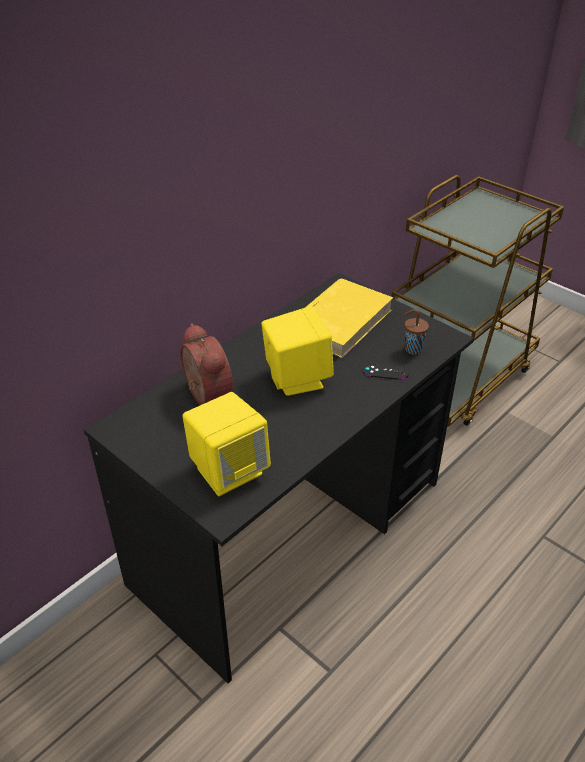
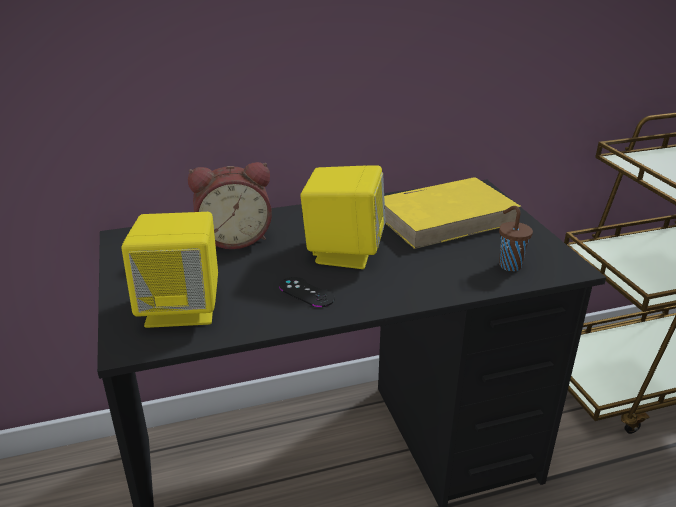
camera: 30 degrees right, 10 degrees down
alarm clock [180,323,233,405] -> alarm clock turned 75 degrees clockwise [188,162,272,249]
black game controller [362,363,409,380] -> black game controller moved to [279,277,335,307]

